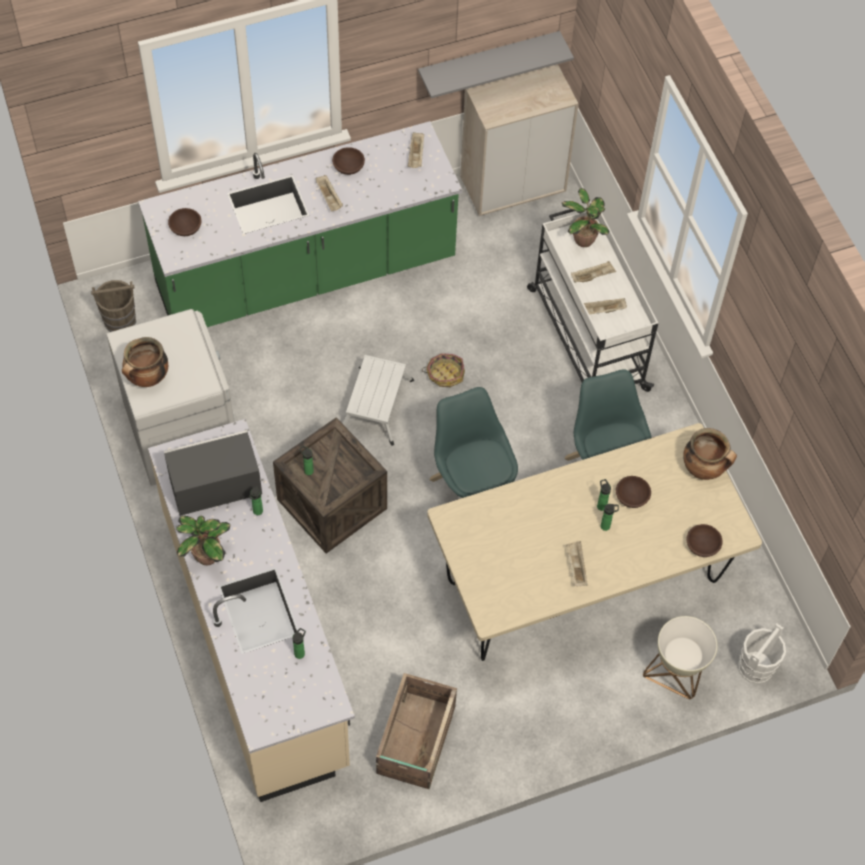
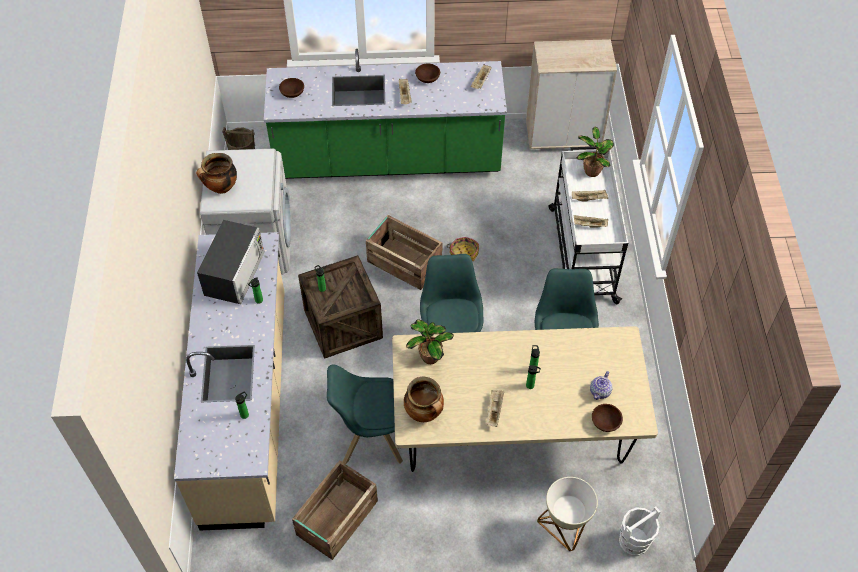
camera: 20 degrees right, 5 degrees down
microwave [164,430,262,516] -> microwave turned 105 degrees clockwise [197,220,265,304]
potted plant [176,515,231,566] -> potted plant moved to [406,319,454,364]
white step ladder [342,355,415,446] -> crate [366,215,443,290]
grey shelf [418,31,574,98] -> none
brown bowl [616,476,651,508] -> none
cooking pot [683,428,737,480] -> cooking pot moved to [404,377,444,422]
none -> turquoise chair [327,364,403,464]
none -> teapot [590,371,612,400]

